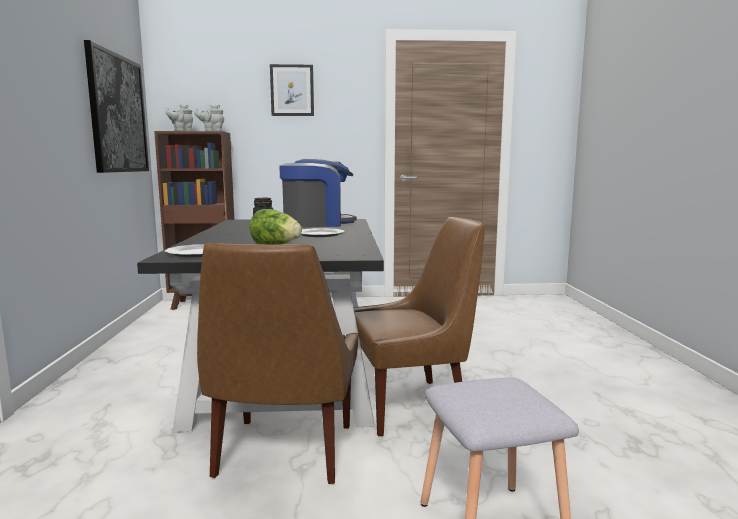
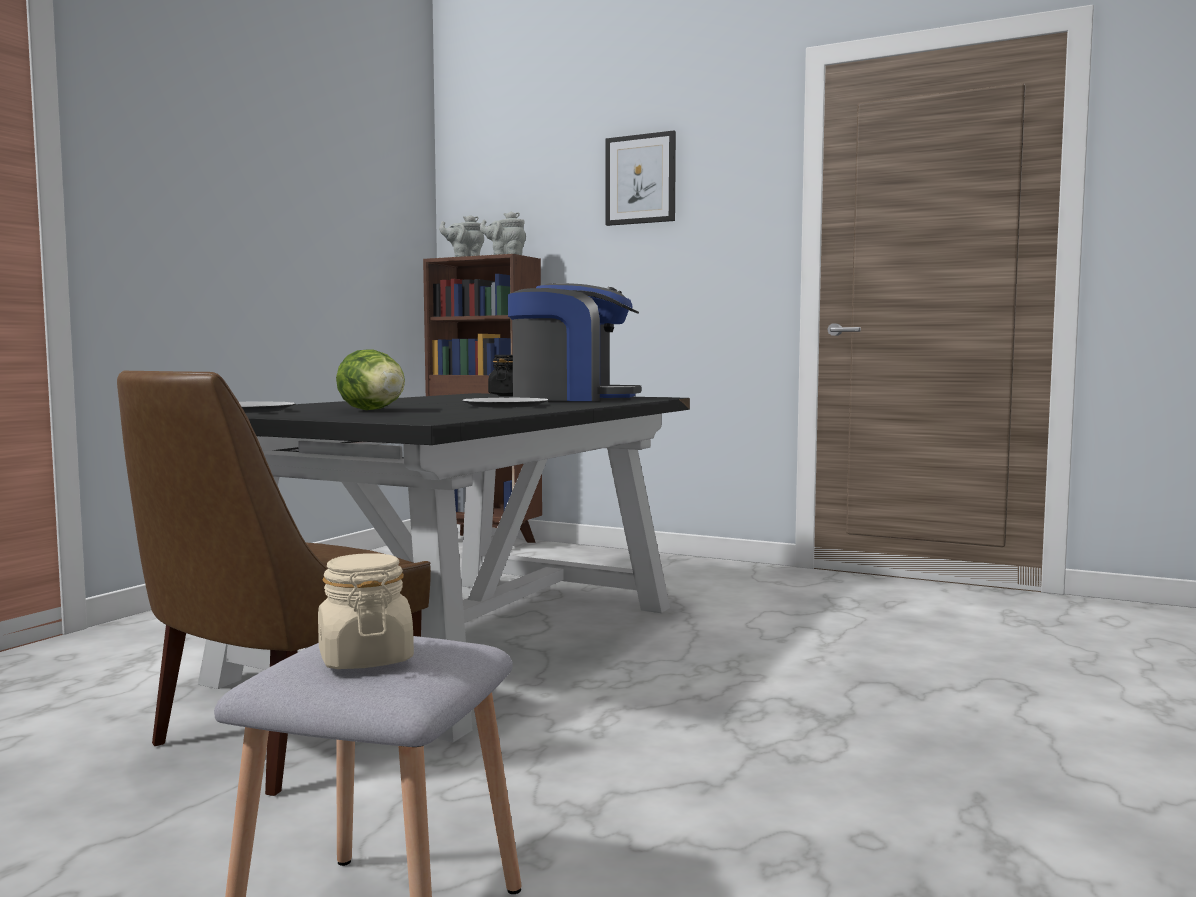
camera: 30 degrees right, 5 degrees down
picture [84,40,149,173] -> none
brown chair [354,216,485,436] -> none
none -> beige jar [318,553,414,669]

